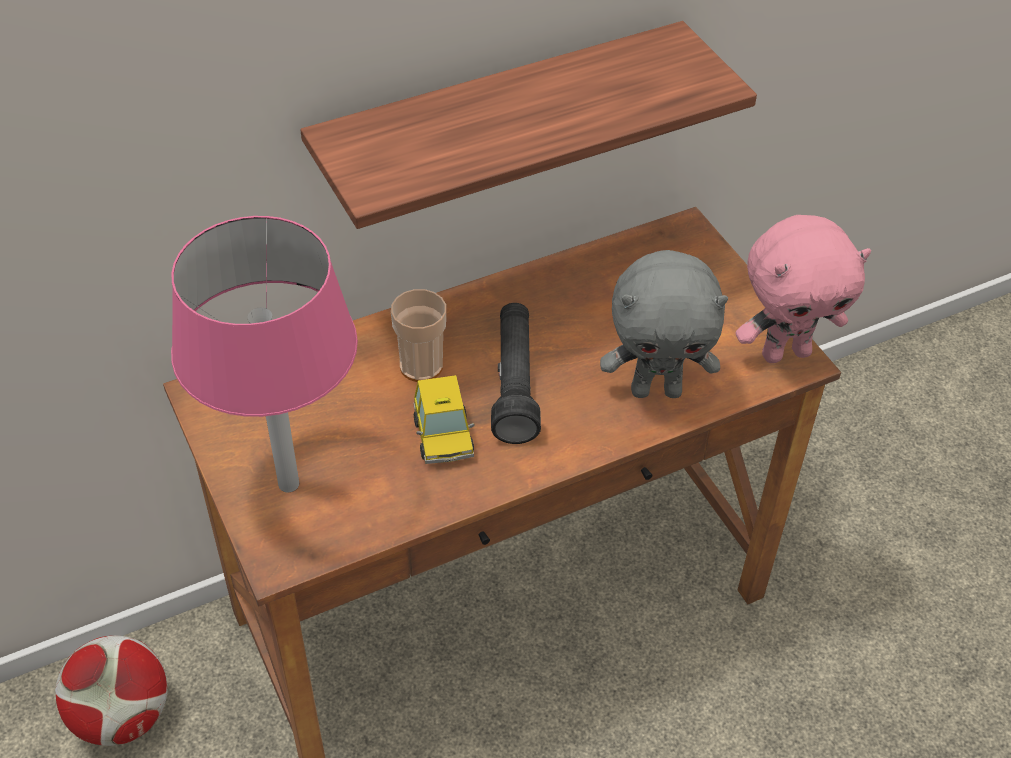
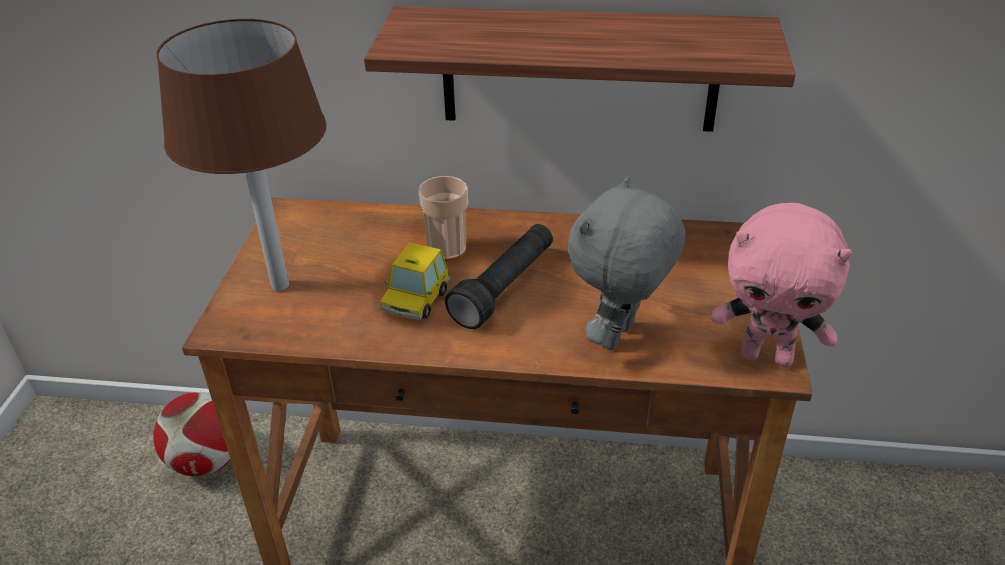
camera: 35 degrees right, 10 degrees down
pink table lamp [171,216,358,492] -> brown table lamp [156,19,327,291]
grey plush toy [600,250,728,398] -> grey plush toy turned 90 degrees clockwise [568,176,685,350]

